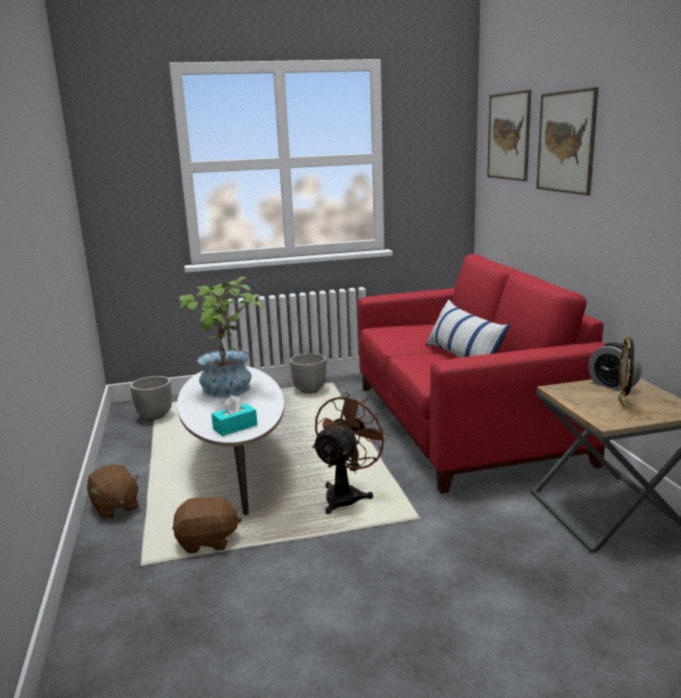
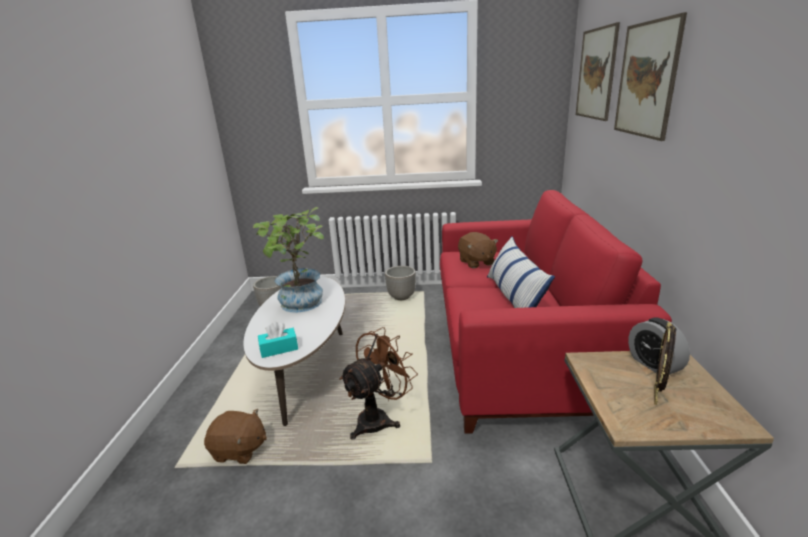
camera: 15 degrees right, 5 degrees up
brown plush toy [87,465,140,519] -> brown plush toy moved to [458,232,498,268]

